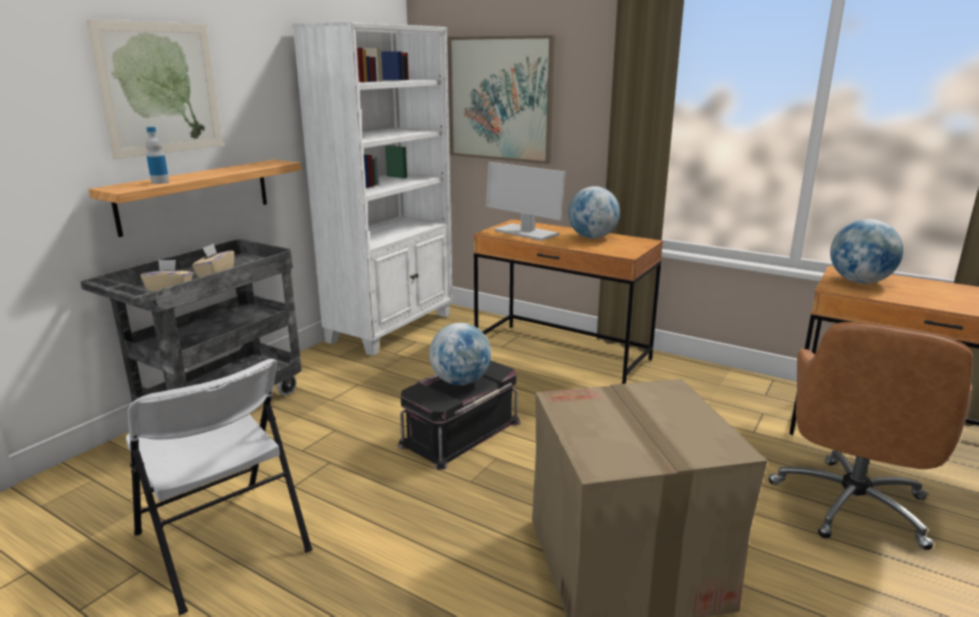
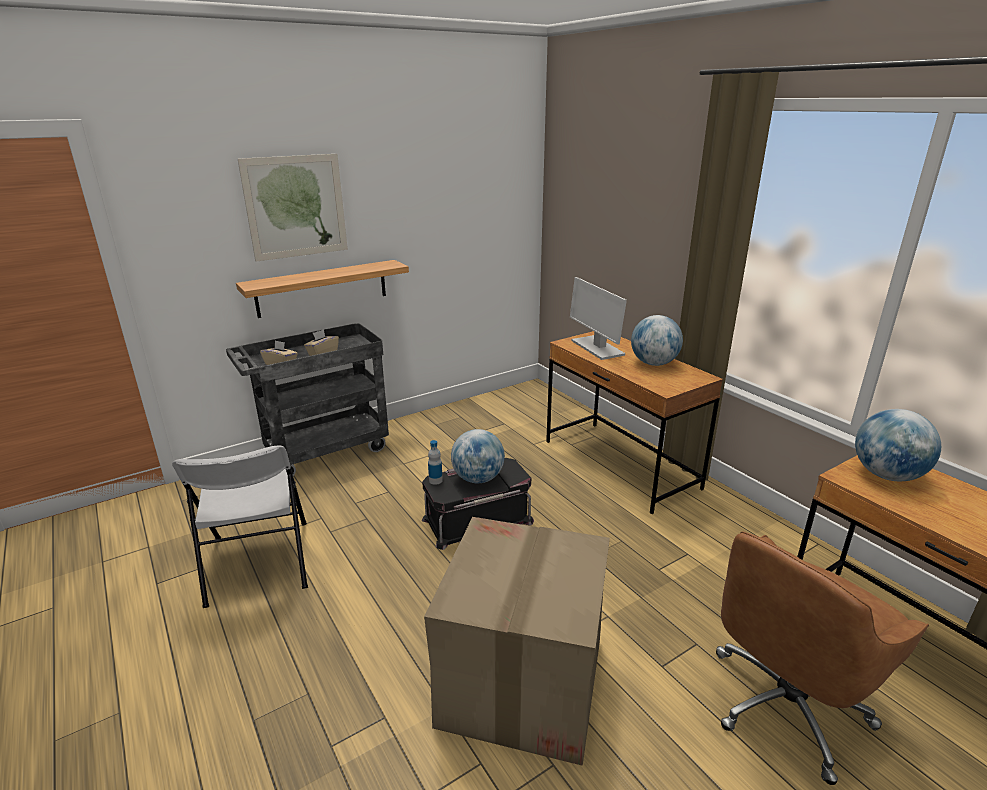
camera: 25 degrees right, 5 degrees up
bottle [146,127,169,184] -> bottle moved to [428,440,443,485]
white bookcase [292,22,453,356] -> none
picture [447,35,555,164] -> none

